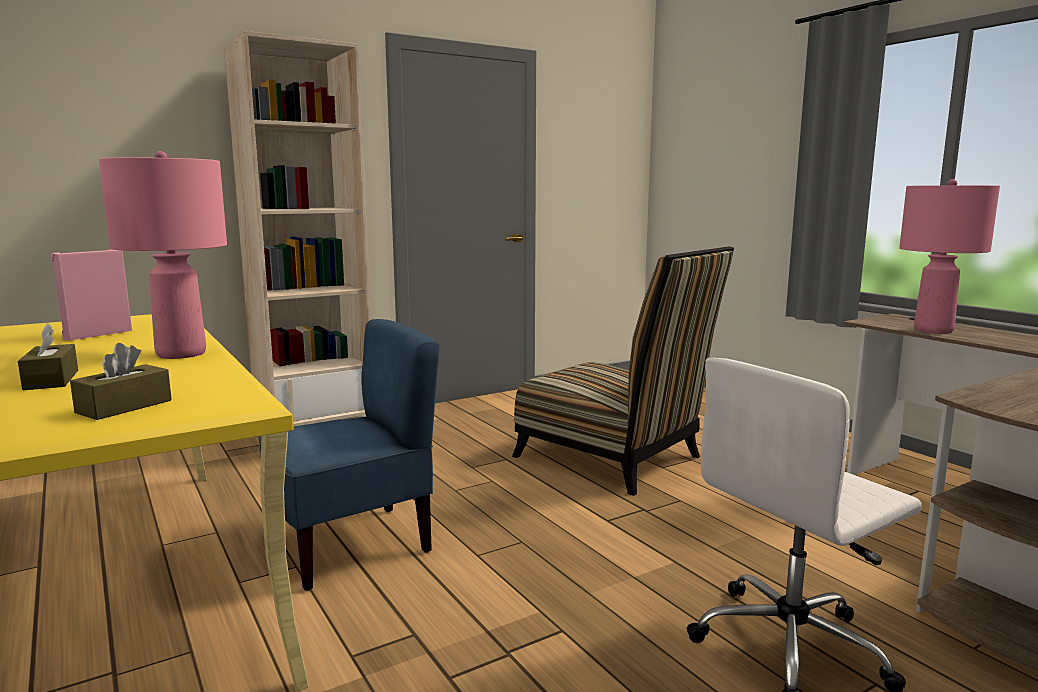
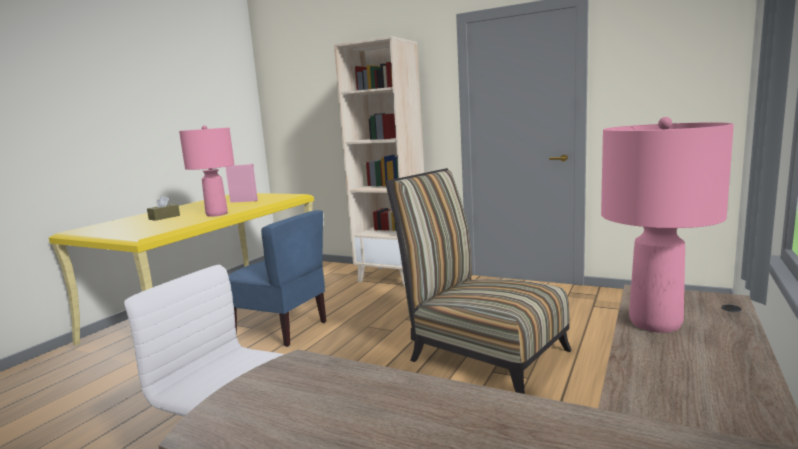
camera: 60 degrees right, 0 degrees up
brown tissue box [70,343,172,420] -> none
chair [512,246,734,496] -> chair turned 120 degrees clockwise [385,168,572,394]

